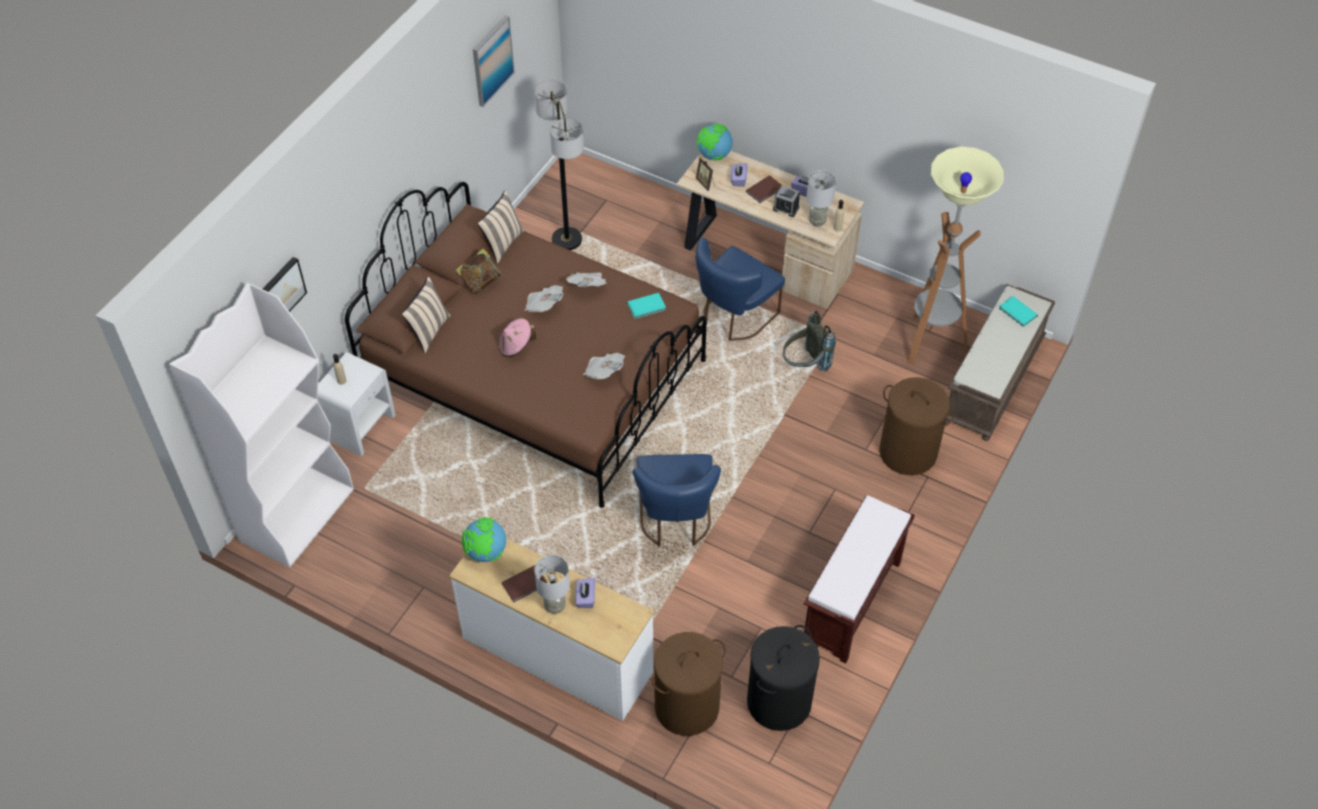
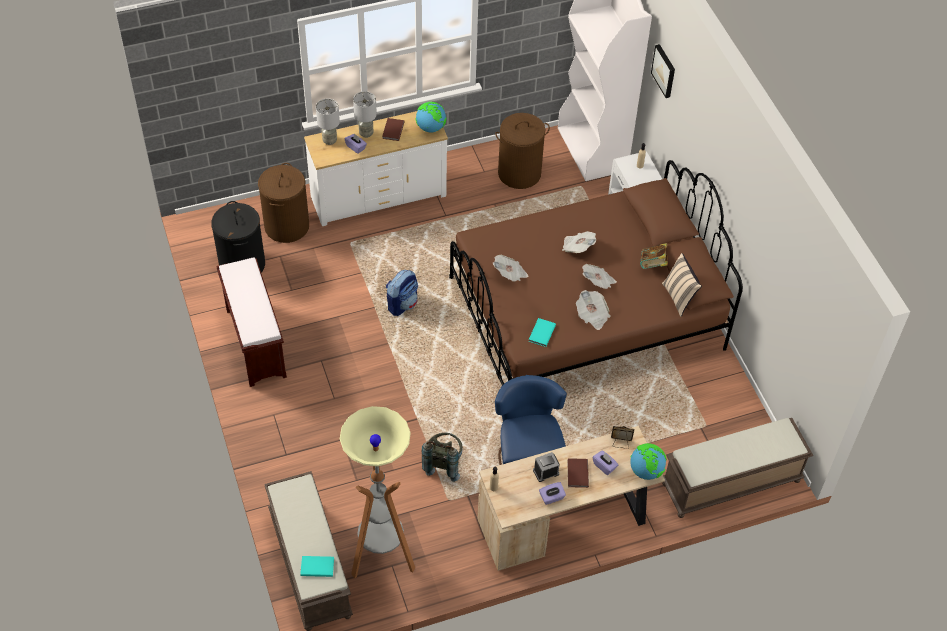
camera: 130 degrees right, 0 degrees up
beige pillow [402,277,451,353] -> none
picture [473,15,515,107] -> none
pink hat [499,319,536,357] -> newspaper [562,231,596,253]
floor lamp [534,80,584,250] -> none
blue chair [633,454,721,547] -> backpack [386,270,418,316]
grey table lamp [806,170,836,227] -> grey table lamp moved to [316,99,340,145]
brown laundry basket [879,377,954,475] -> brown laundry basket moved to [495,113,550,189]
none -> brown bench [662,418,813,518]

